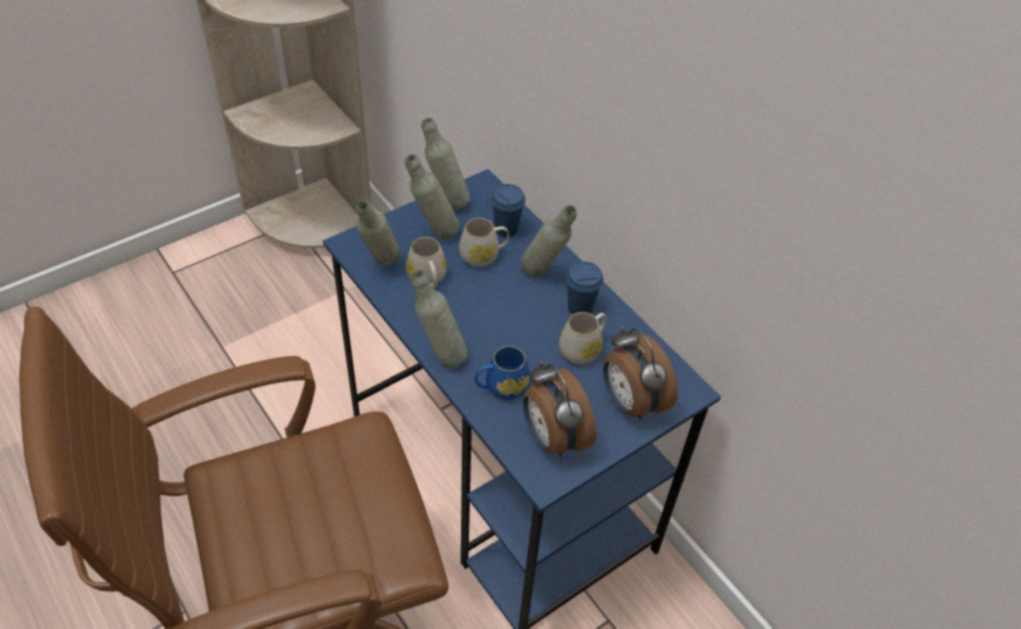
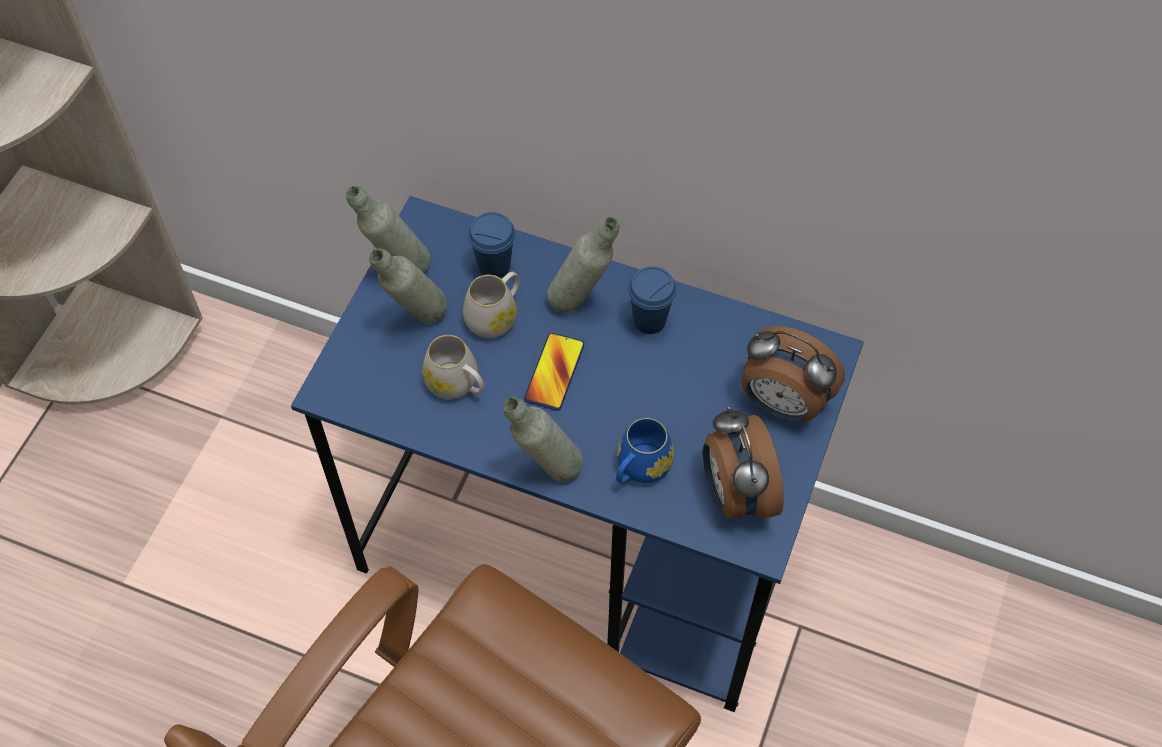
camera: 30 degrees left, 10 degrees up
grey bottle [356,200,400,266] -> none
alarm clock [523,361,596,457] -> alarm clock turned 45 degrees clockwise [703,406,784,520]
white mug [559,312,607,364] -> none
none -> phone [524,333,585,411]

